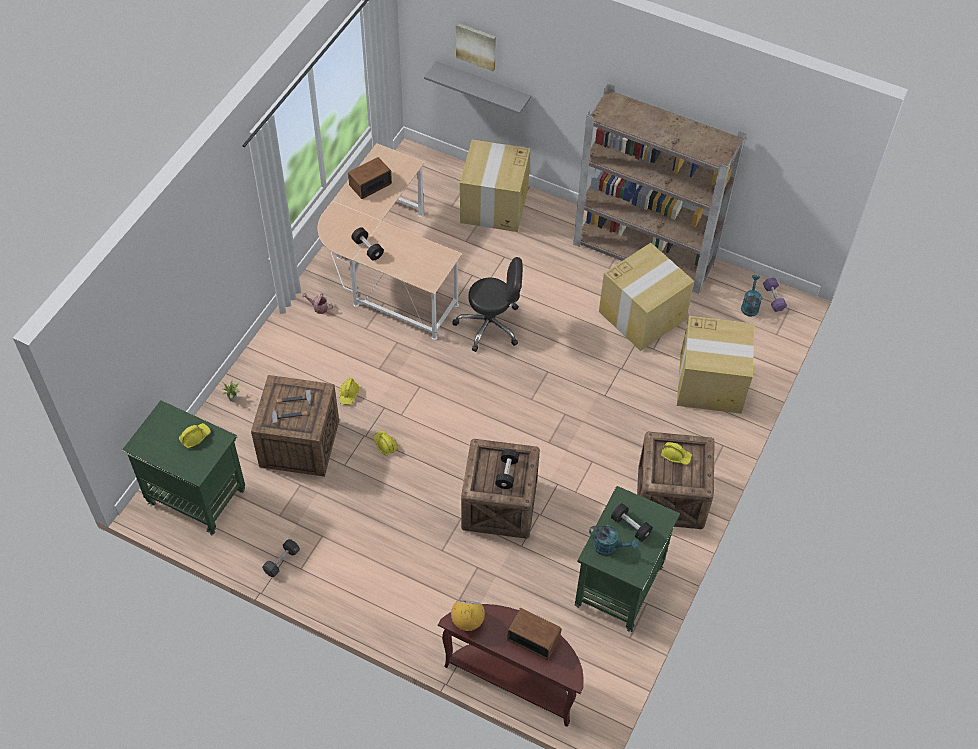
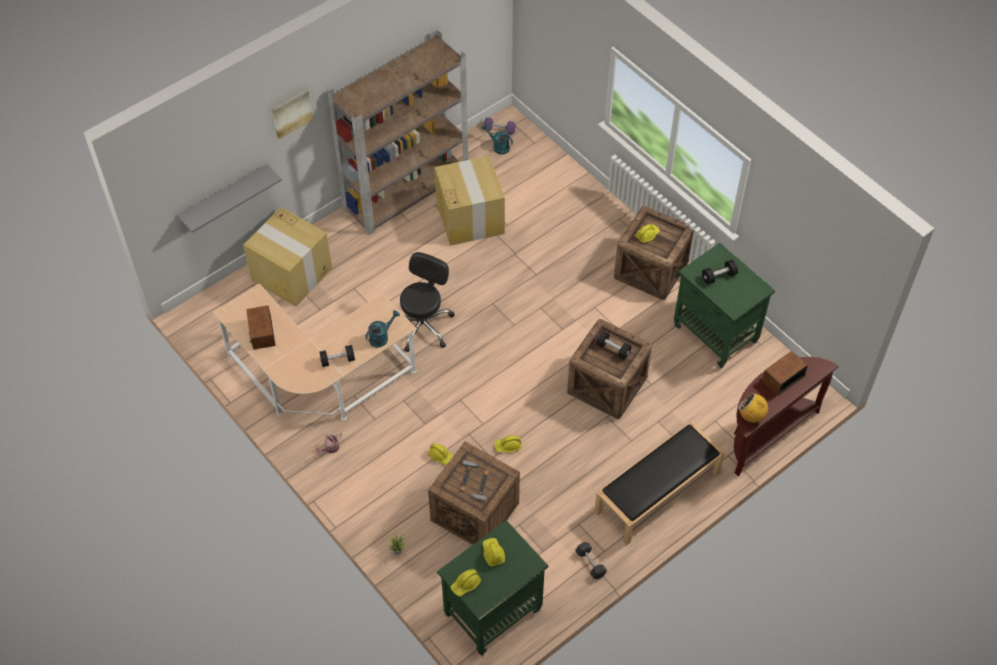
camera: 65 degrees left, 0 degrees up
picture [456,23,496,71] -> picture moved to [272,89,313,139]
turquoise watering can [589,525,639,556] -> turquoise watering can moved to [366,310,400,347]
cardboard box [677,316,755,414] -> none
none -> yellow hard hat [451,569,481,597]
none -> black bench [594,421,725,545]

